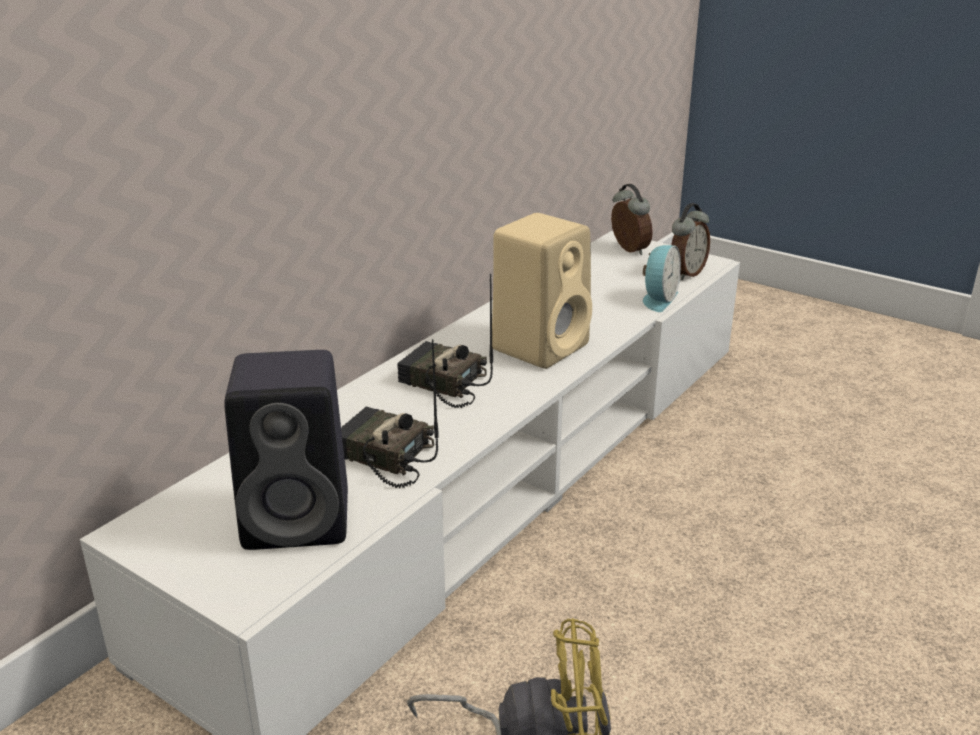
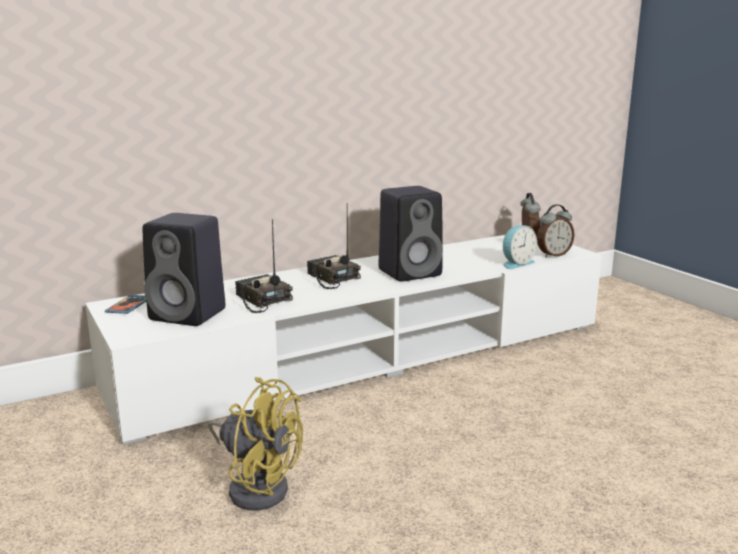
camera: 25 degrees right, 10 degrees down
beige speaker [492,213,592,369] -> black speaker [379,186,443,282]
none -> phone [105,295,147,314]

